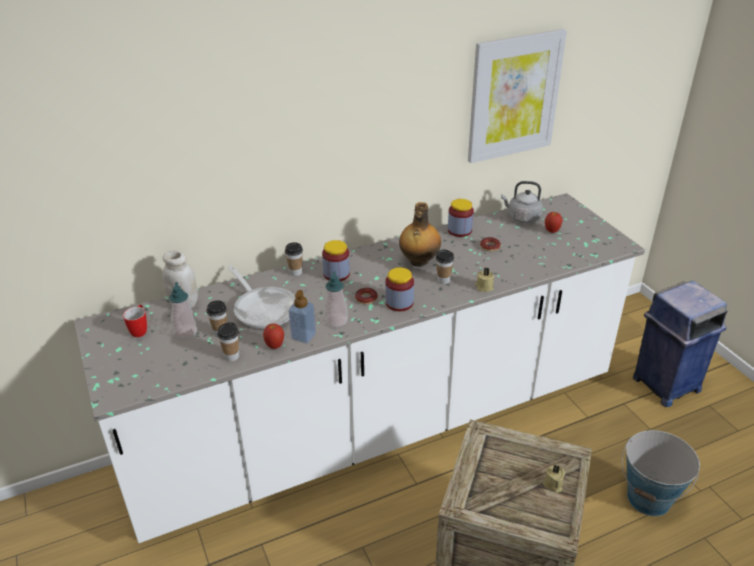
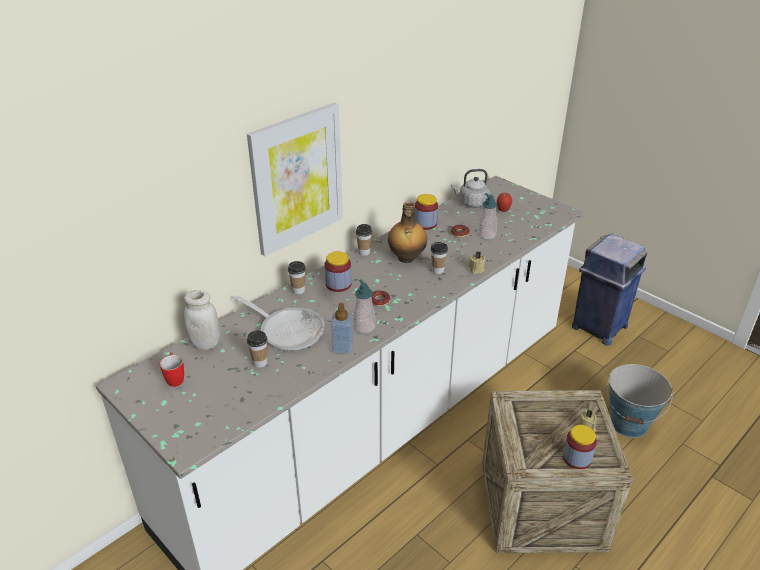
camera: 20 degrees left, 0 degrees up
soap dispenser [169,282,198,339] -> soap dispenser moved to [477,193,497,240]
cup [217,322,239,361] -> cup moved to [356,224,372,256]
apple [263,324,284,349] -> none
jar [385,267,414,311] -> jar moved to [563,425,597,469]
picture [468,29,567,163] -> picture moved to [247,103,343,256]

